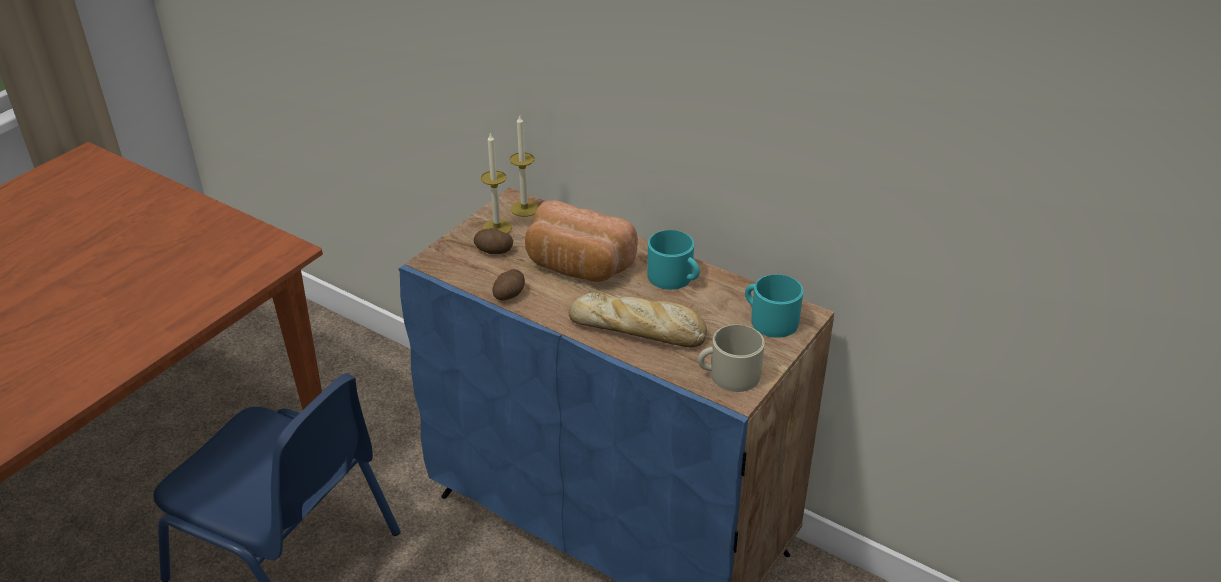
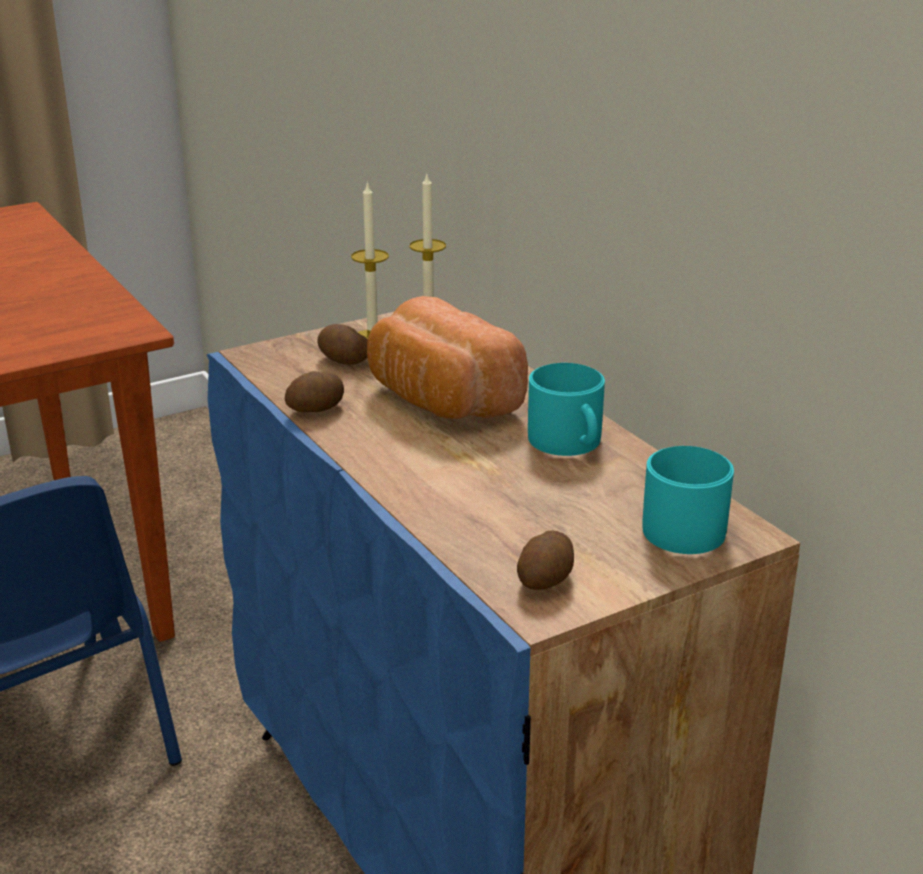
camera: 25 degrees right, 10 degrees down
bread [569,292,707,347] -> none
beige mug [698,325,765,392] -> potato [517,530,574,590]

